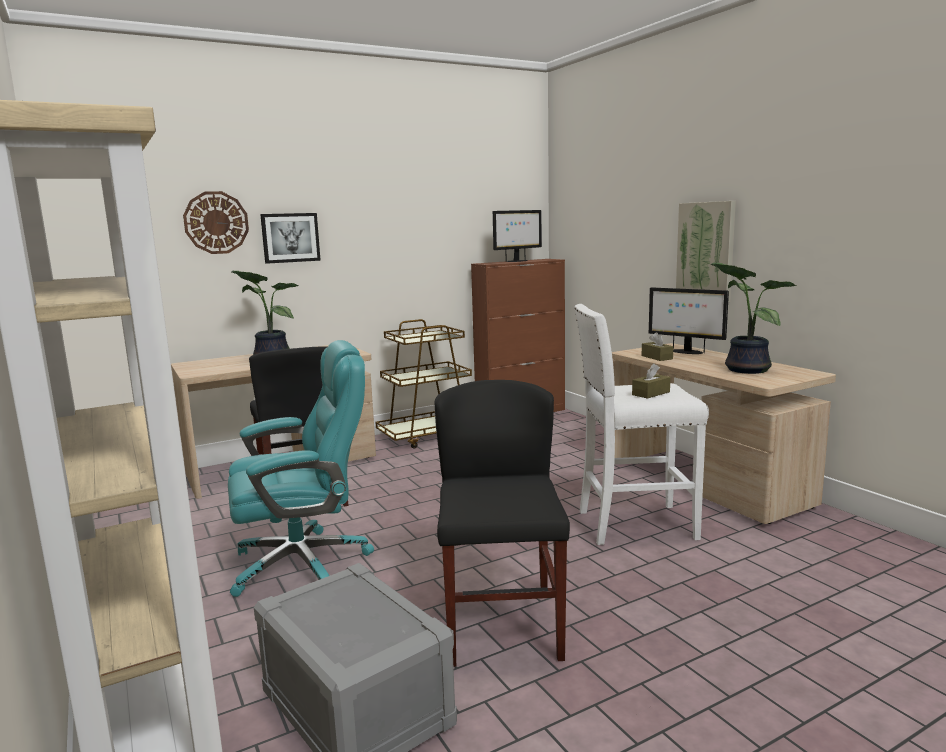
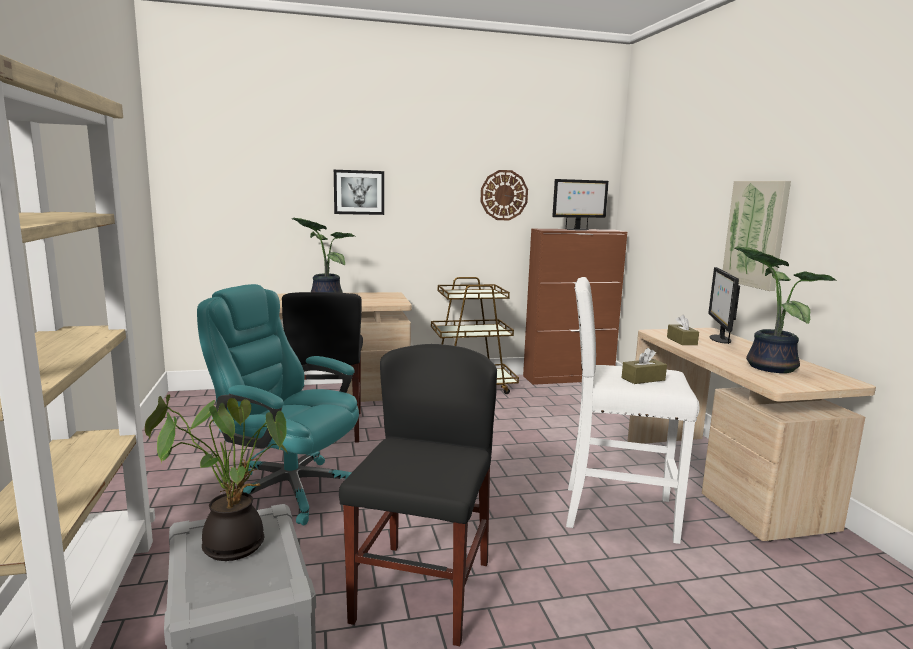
camera: 15 degrees right, 0 degrees up
wall clock [183,191,249,254] -> wall clock moved to [480,170,528,220]
turquoise office chair [228,340,374,597] -> turquoise office chair turned 150 degrees counterclockwise [197,284,359,526]
monitor [649,287,729,354] -> monitor turned 45 degrees clockwise [708,267,740,344]
none -> potted plant [145,395,289,561]

